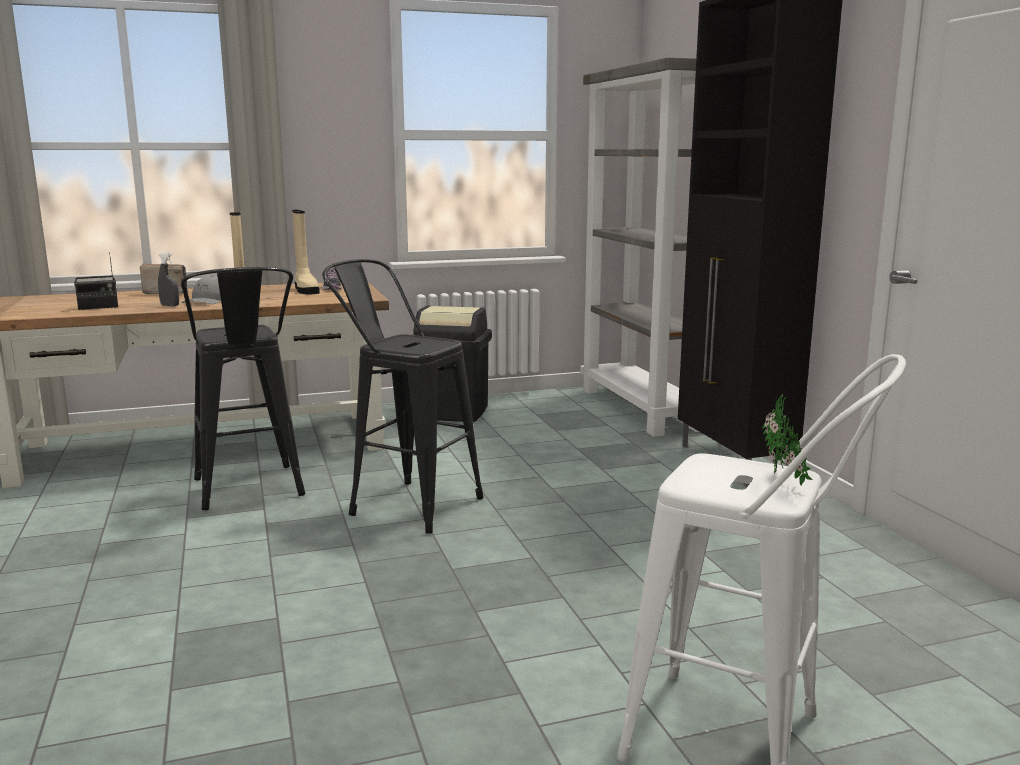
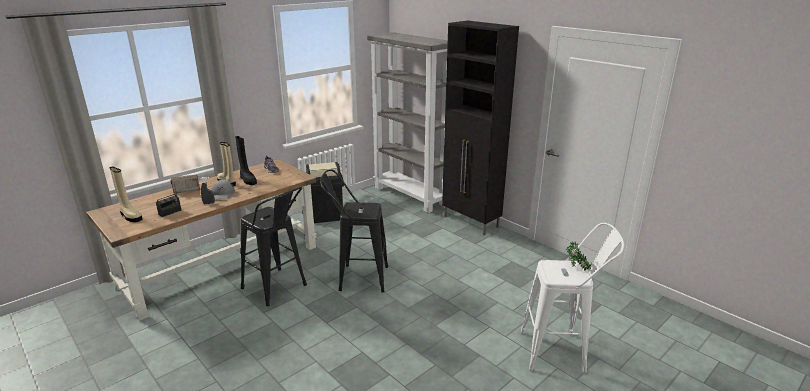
camera: 25 degrees left, 10 degrees up
beige boot [292,210,320,294] -> beige boot moved to [110,167,142,222]
none -> black boot [235,136,257,185]

